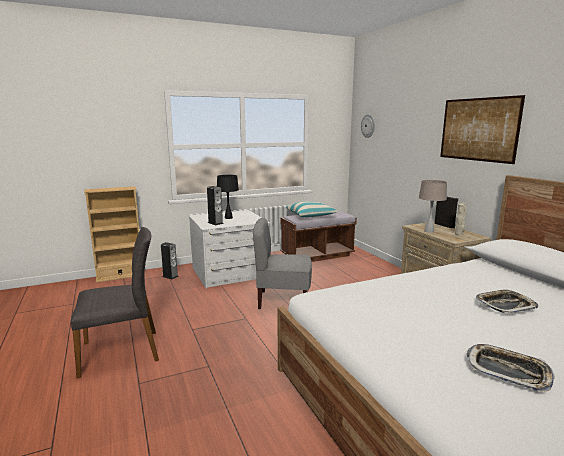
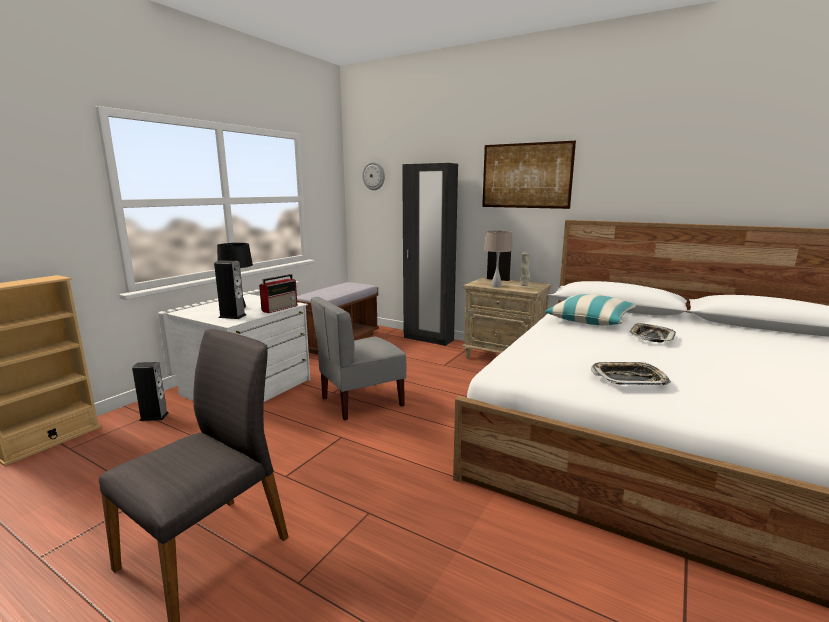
camera: 35 degrees left, 0 degrees up
pillow [286,201,338,218] -> pillow moved to [545,294,636,325]
tray [466,344,555,392] -> tray moved to [591,362,671,385]
none -> radio [259,274,297,313]
none -> black wardrobe [402,163,458,346]

